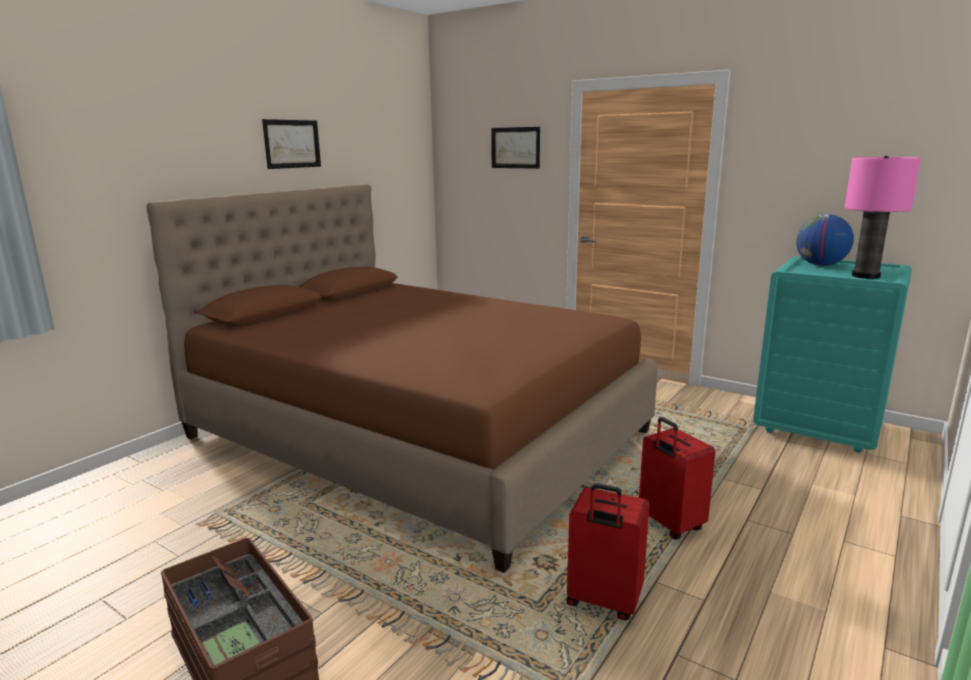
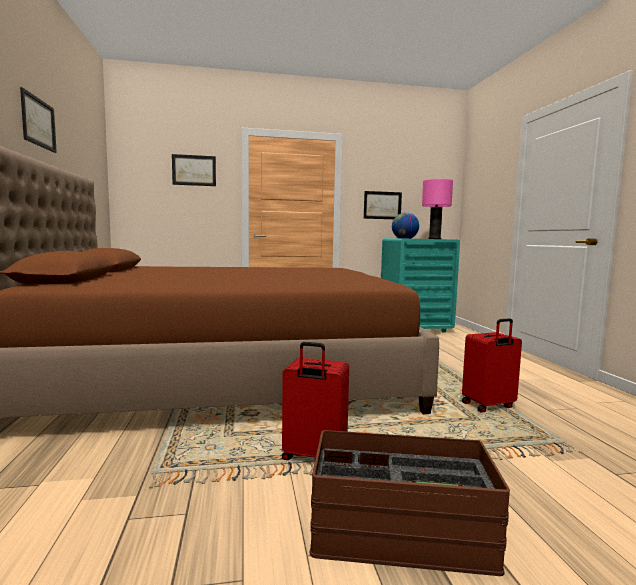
camera: 45 degrees left, 10 degrees down
red suitcase [639,417,715,539] -> red suitcase moved to [282,342,349,460]
none -> picture [364,191,402,219]

